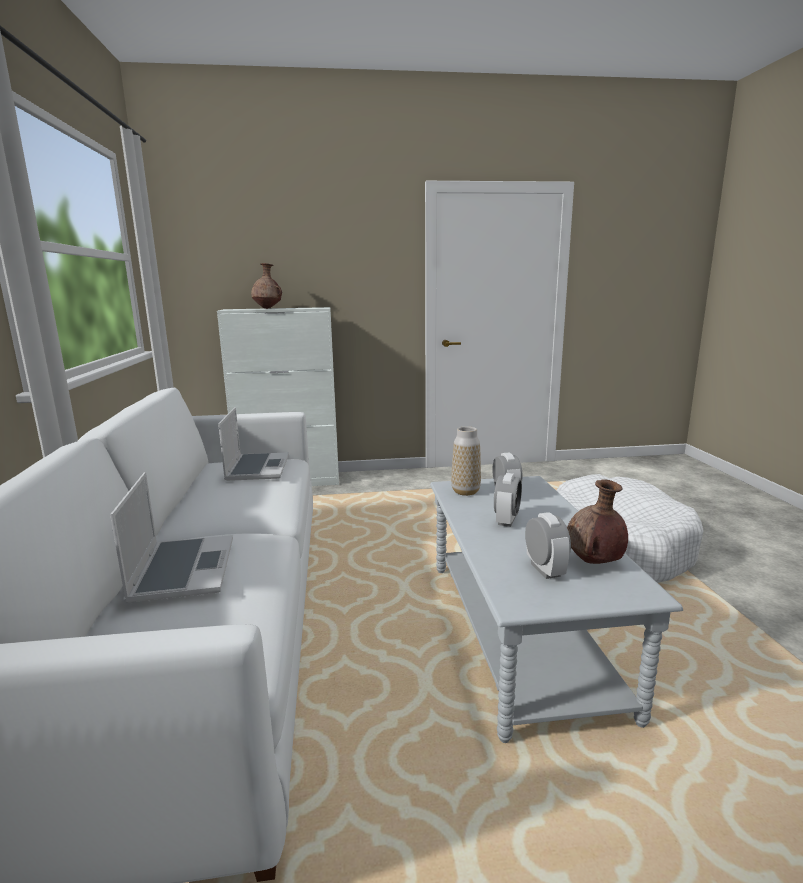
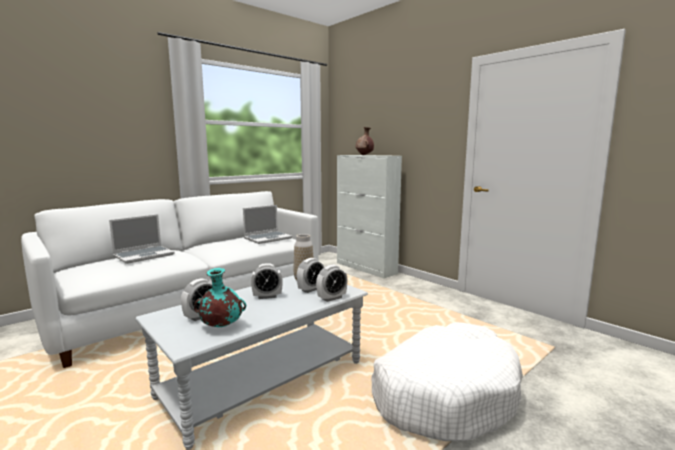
camera: 55 degrees right, 5 degrees down
brown vase [567,479,628,564] -> turquoise vase [194,268,246,327]
none -> alarm clock [316,264,347,302]

